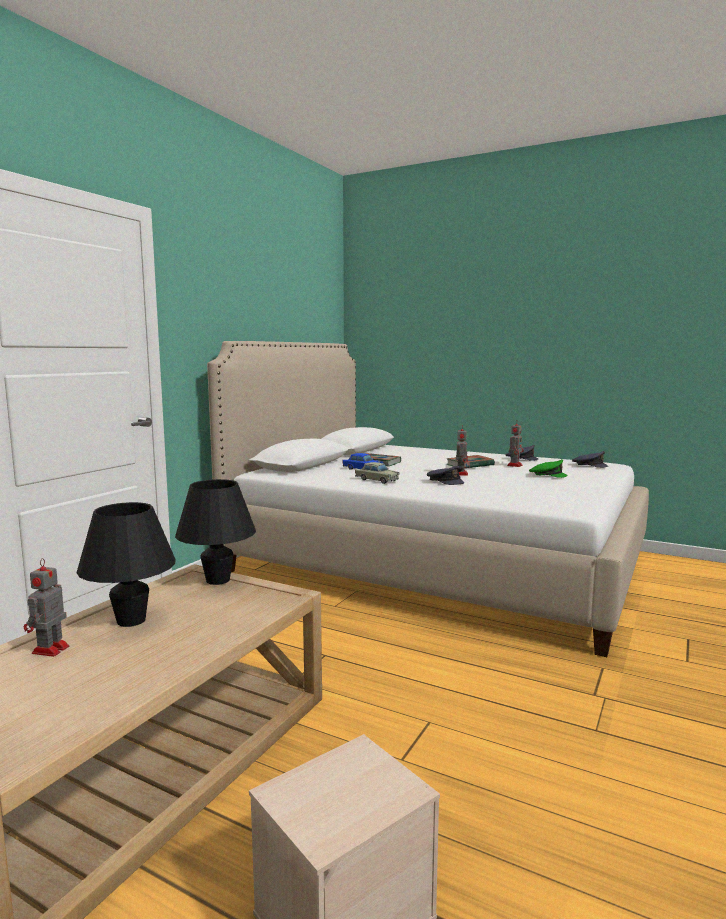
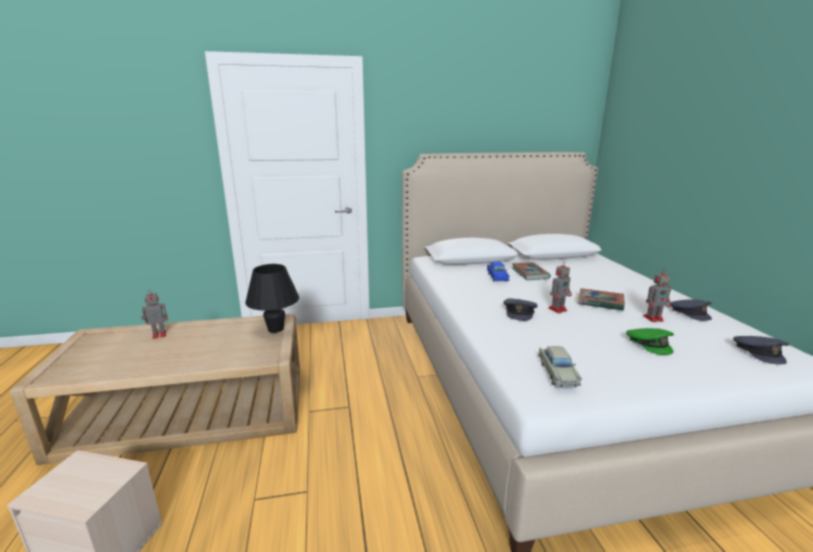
camera: 50 degrees right, 10 degrees up
black table lamp [77,502,175,627] -> none
beige toy car [355,462,400,484] -> beige toy car moved to [538,346,582,387]

